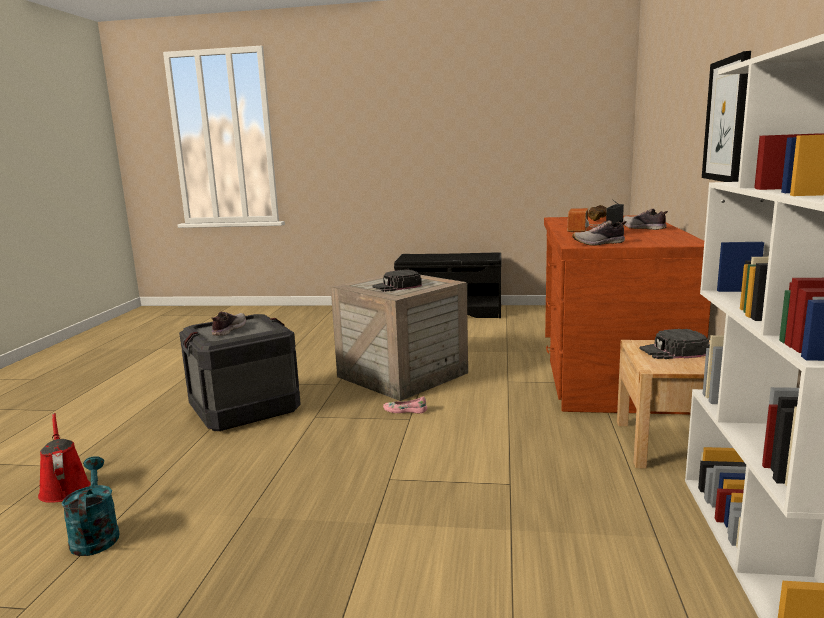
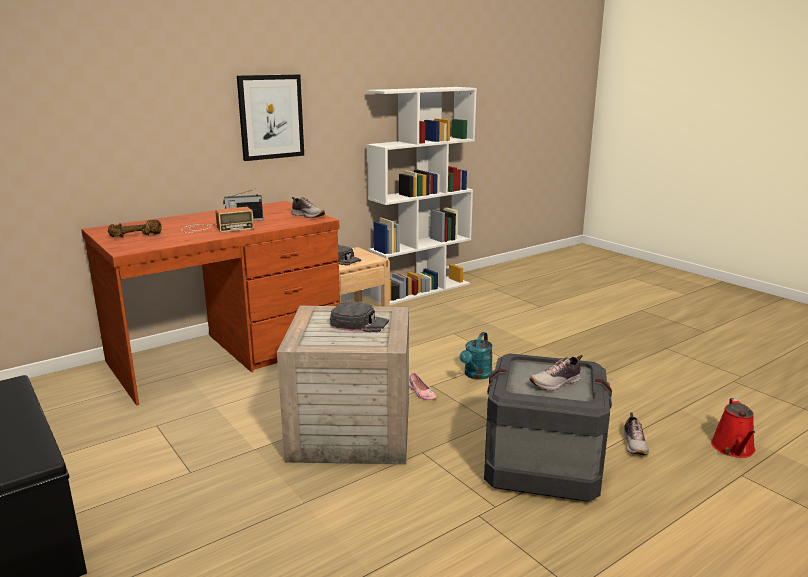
camera: 135 degrees left, 5 degrees up
turquoise watering can [62,456,120,556] -> turquoise watering can moved to [460,332,493,380]
shoe [623,209,668,230] -> shoe moved to [623,412,649,455]

